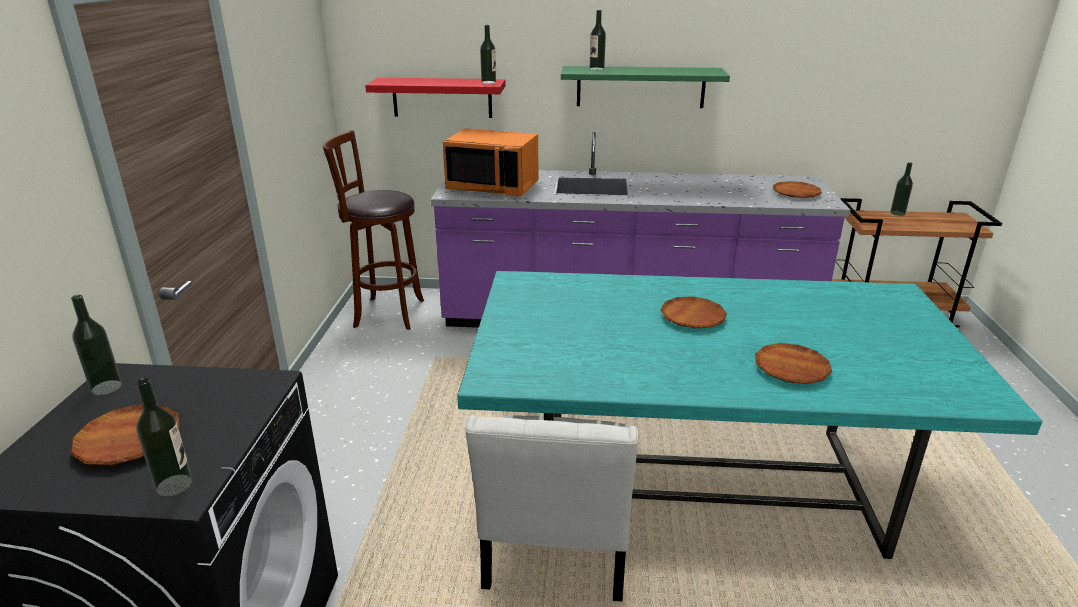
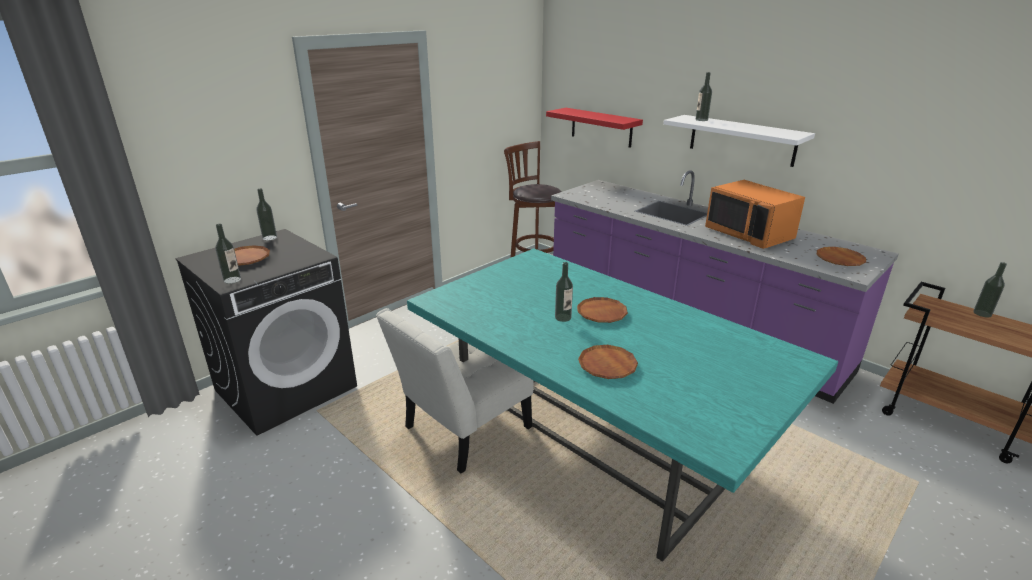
camera: 40 degrees right, 0 degrees up
orange microwave [443,128,538,196] -> orange microwave moved to [705,180,805,249]
bottle [480,25,496,84] -> bottle moved to [555,262,573,322]
green shelf [561,66,730,108] -> white shelf [663,115,815,167]

